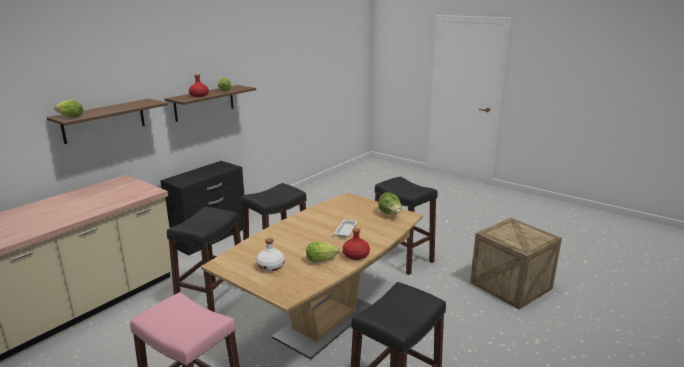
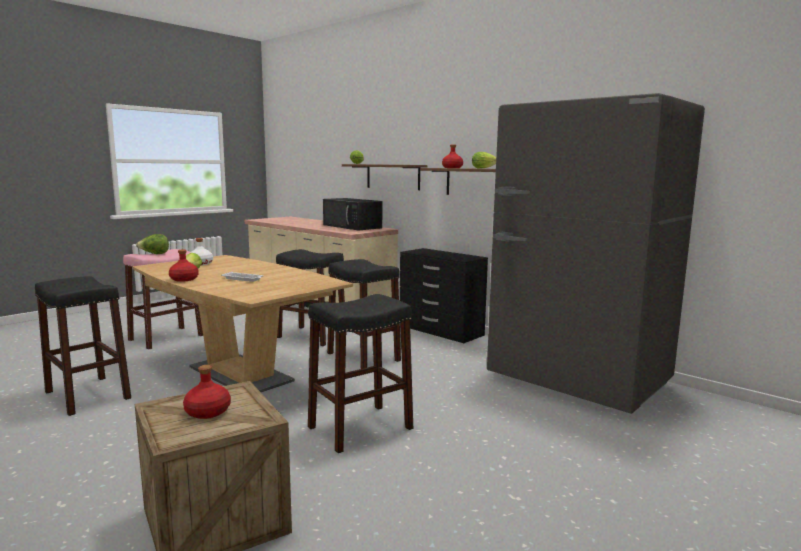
camera: 95 degrees right, 10 degrees down
lettuce [378,192,402,215] -> lettuce moved to [136,234,169,254]
none -> red bottle [183,365,231,419]
none -> black microwave [323,198,382,231]
none -> grey fridge [487,93,705,414]

